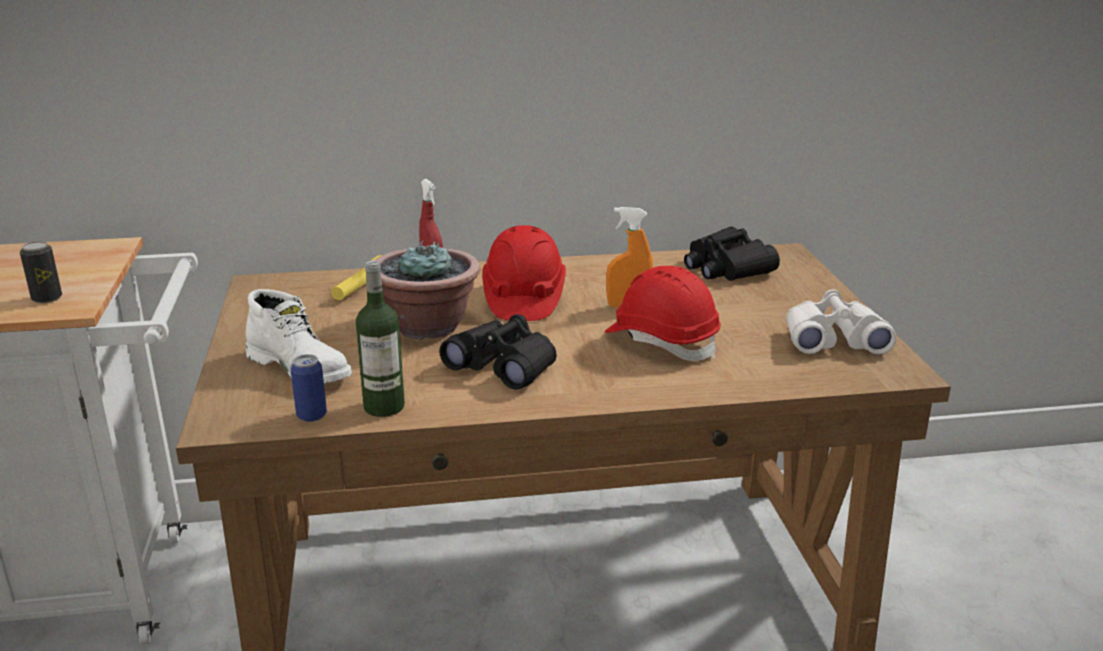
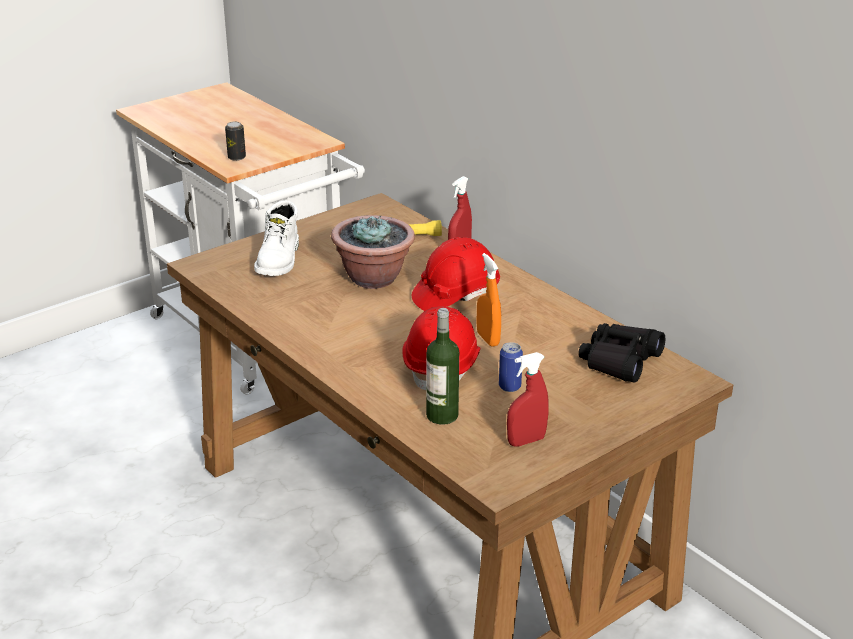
camera: 60 degrees right, 5 degrees up
can [290,354,327,422] -> can moved to [499,342,523,392]
bottle [356,260,405,417] -> bottle moved to [426,308,459,425]
black binoculars [439,314,557,390] -> none
white binoculars [786,289,896,354] -> red spray bottle [507,352,549,447]

